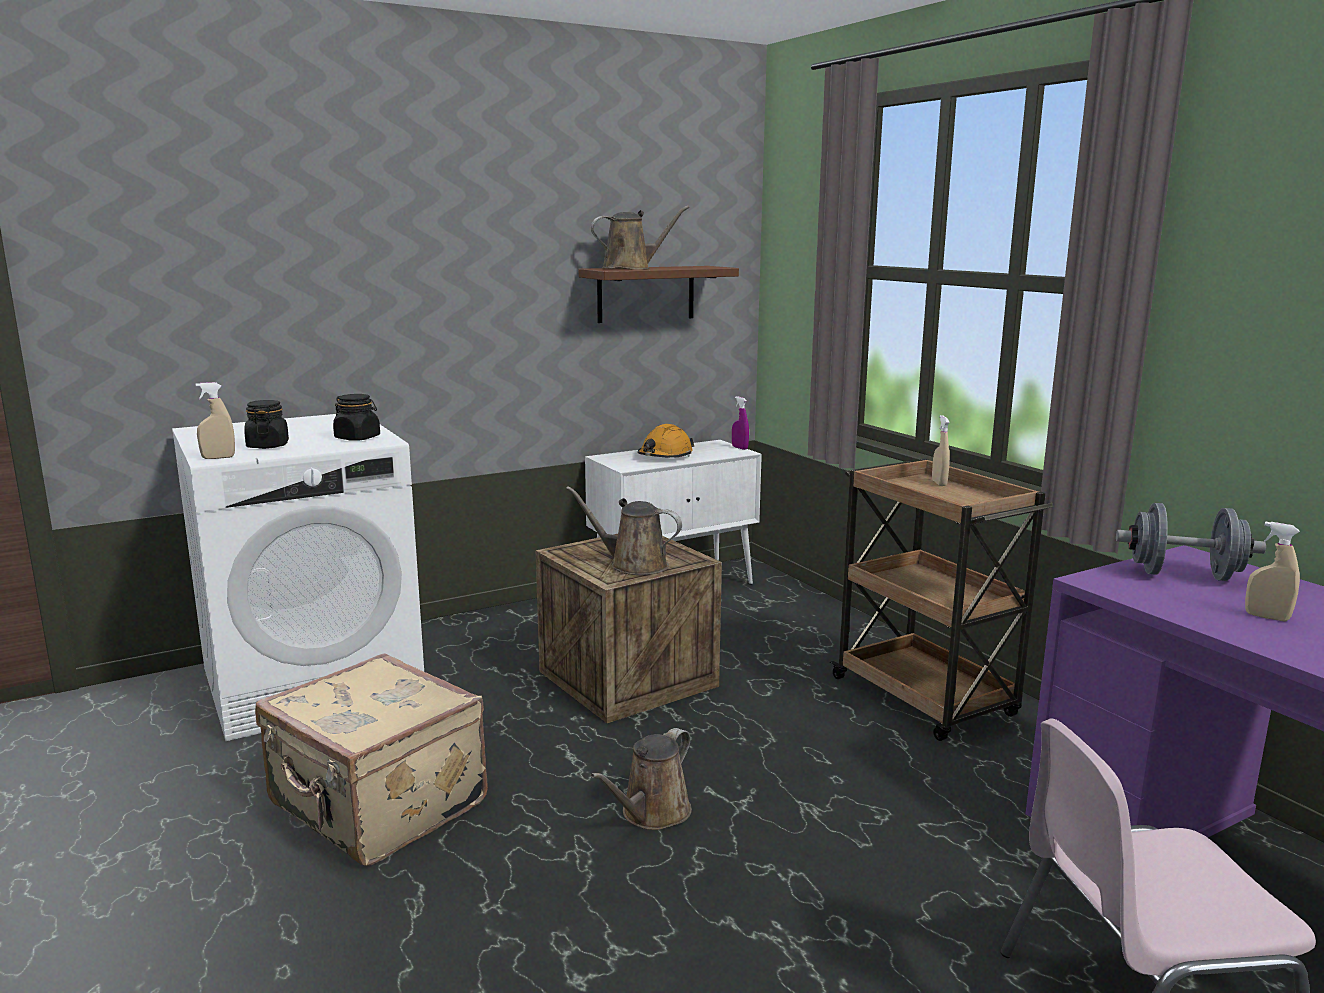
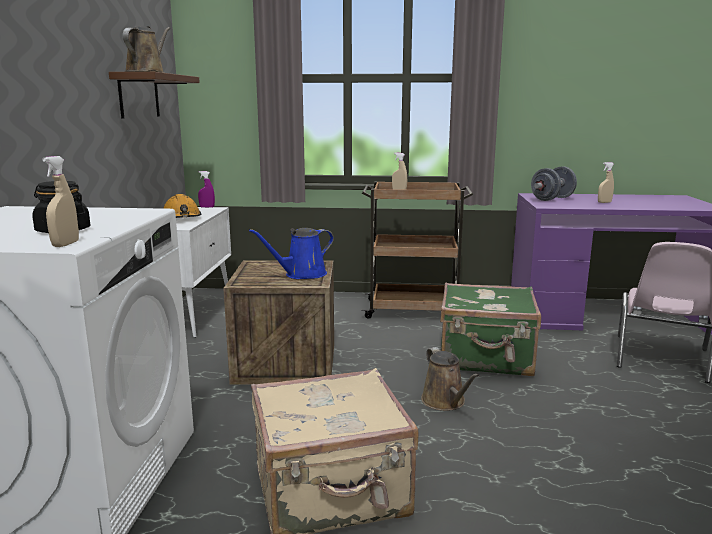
camera: 55 degrees left, 0 degrees up
black jar [333,394,380,441] -> none
brown watering can [566,486,682,575] -> blue watering can [249,228,334,279]
none -> green suitcase [440,282,541,376]

